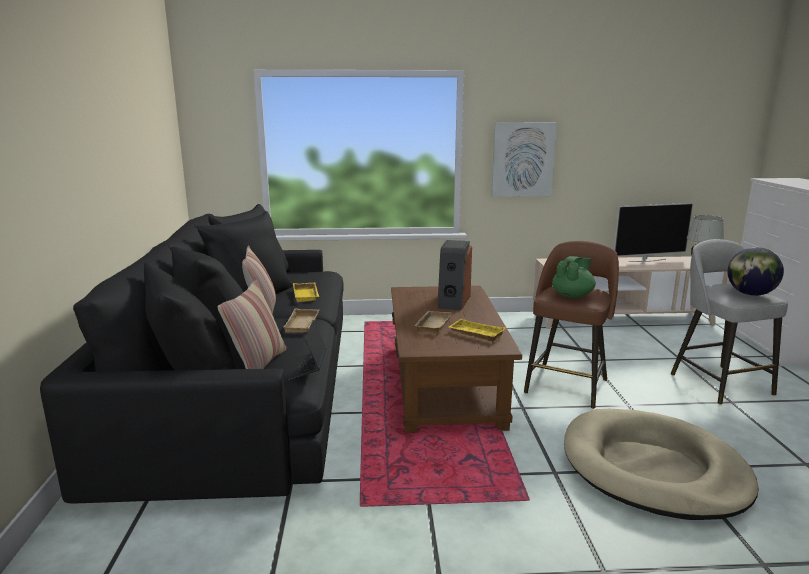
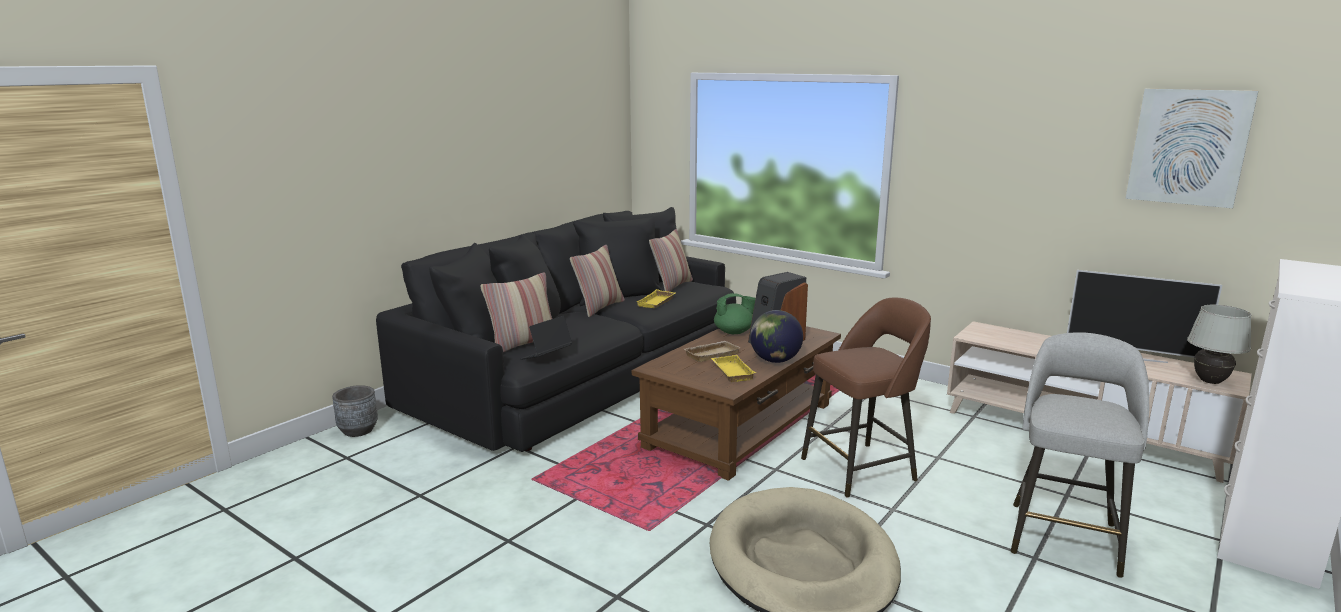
camera: 40 degrees right, 0 degrees up
beige tray [284,308,319,333] -> none
picture [491,122,557,197] -> picture moved to [1125,89,1258,208]
green teapot [552,256,595,298] -> green teapot moved to [714,293,756,334]
globe [727,247,784,296] -> globe moved to [750,310,803,363]
none -> grey planter [332,385,378,437]
none -> pillow [649,229,693,292]

